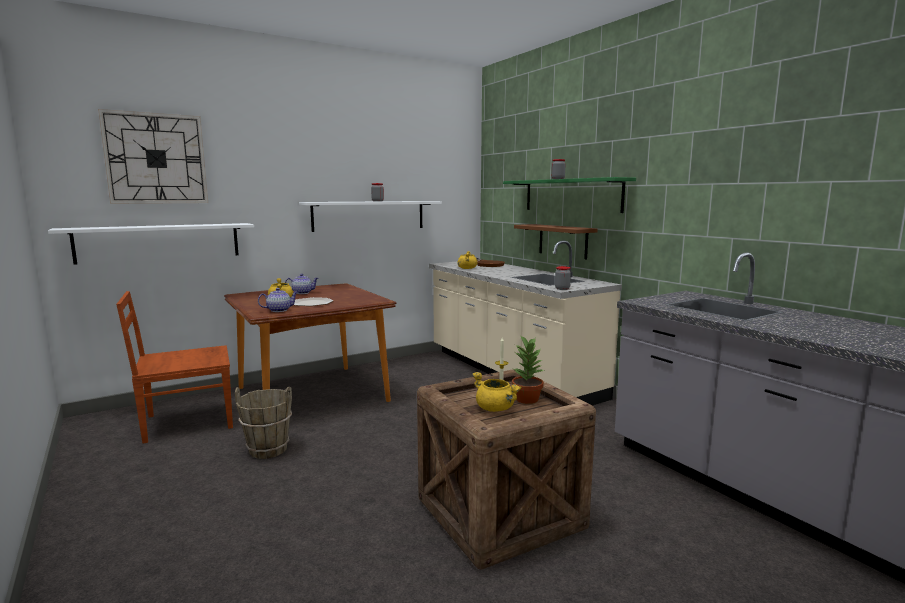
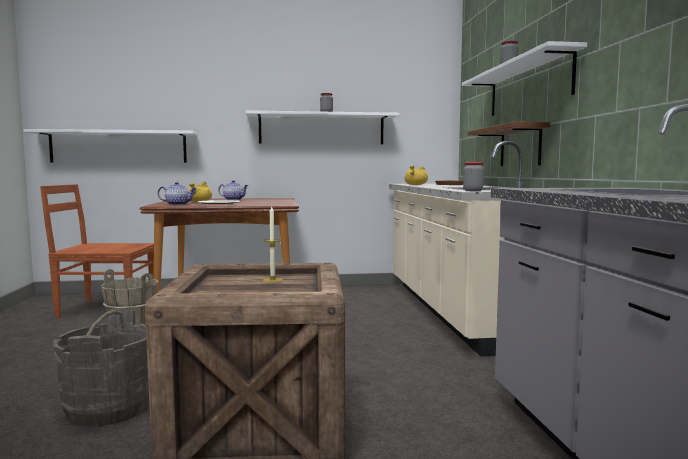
camera: 25 degrees right, 5 degrees down
wall clock [98,109,208,204] -> none
yellow cooking pot [472,372,522,412] -> none
green shelf [503,177,636,213] -> white shelf [462,41,587,116]
potted plant [512,336,545,404] -> none
none -> grey bucket [53,309,149,427]

